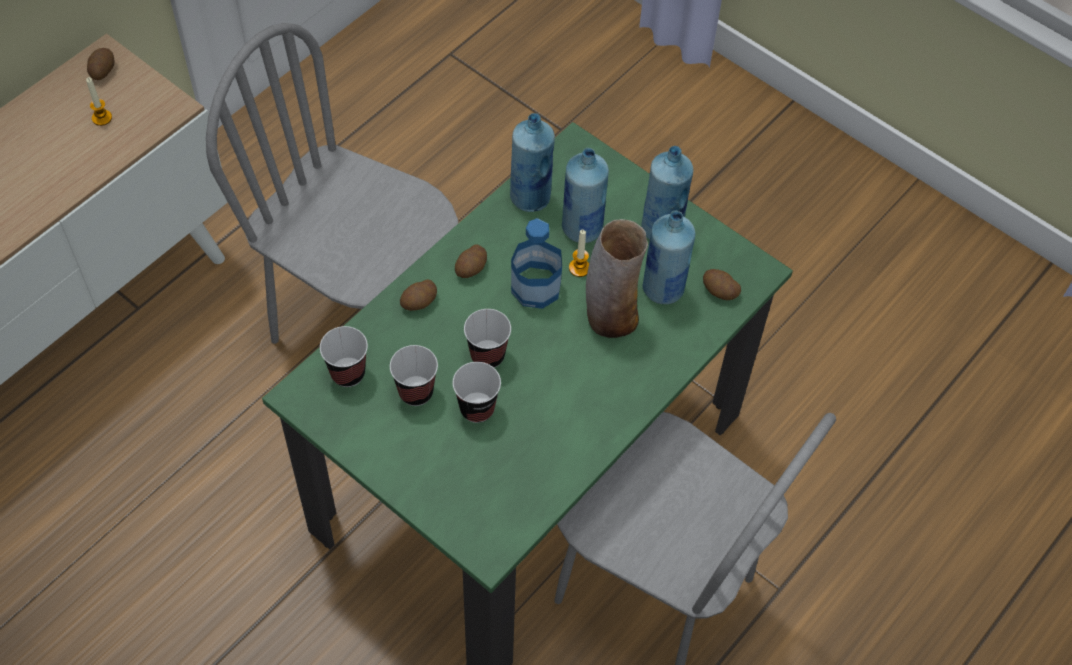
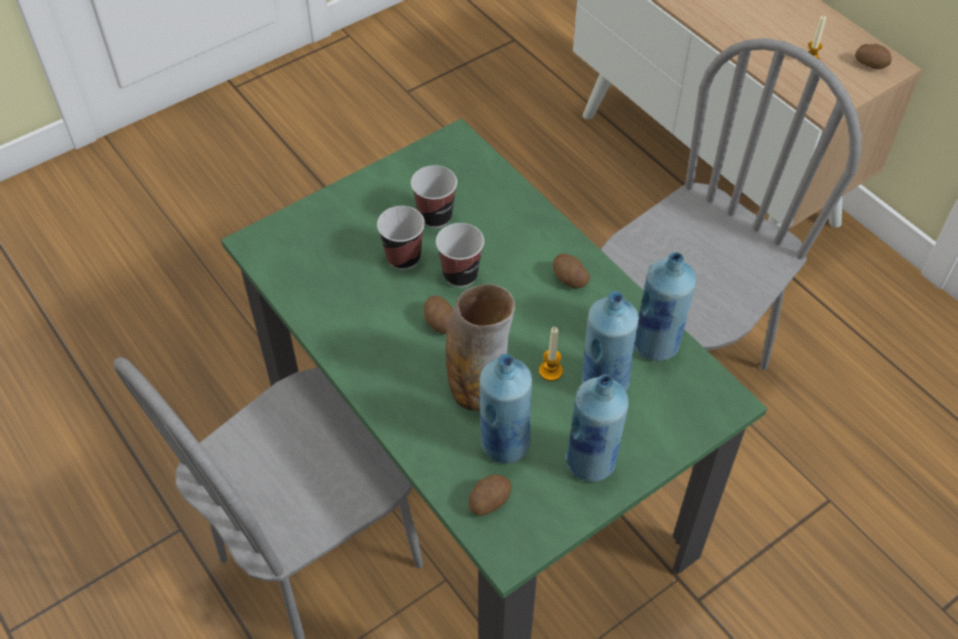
camera: 105 degrees right, 5 degrees down
cup [320,326,368,387] -> none
potato [400,279,437,311] -> potato moved to [424,295,453,334]
bottle [511,218,562,309] -> none

